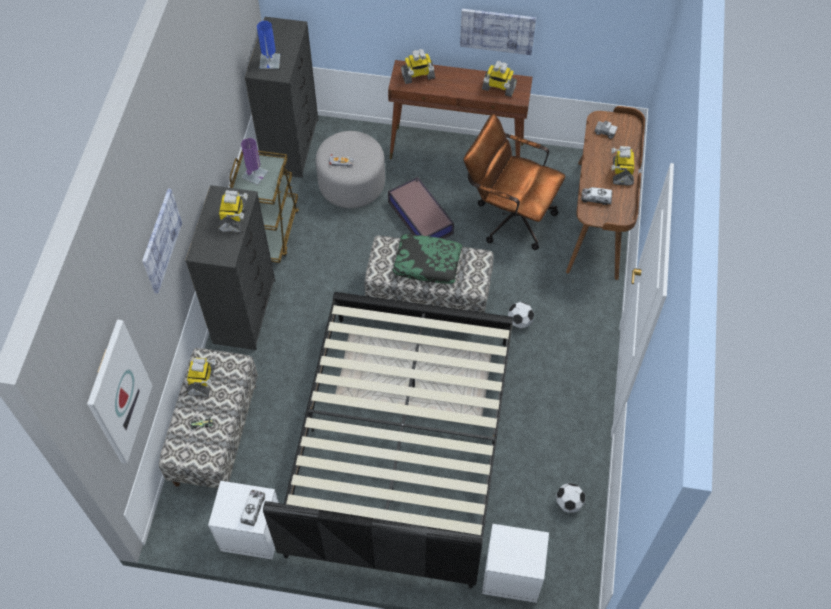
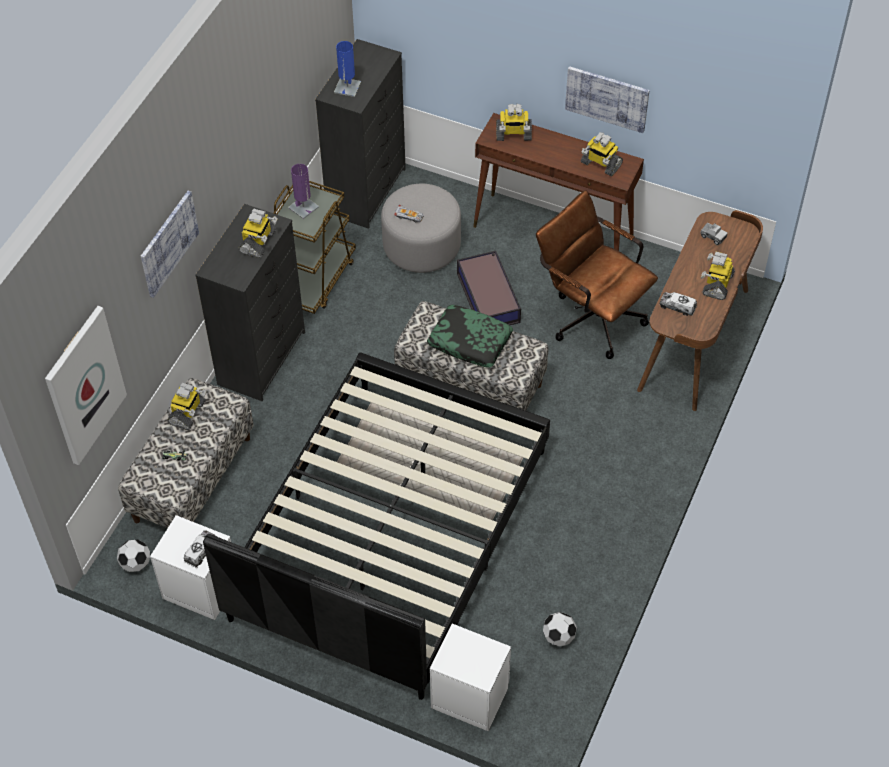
camera: 15 degrees right, 5 degrees down
football [508,302,534,328] -> football moved to [117,540,150,572]

